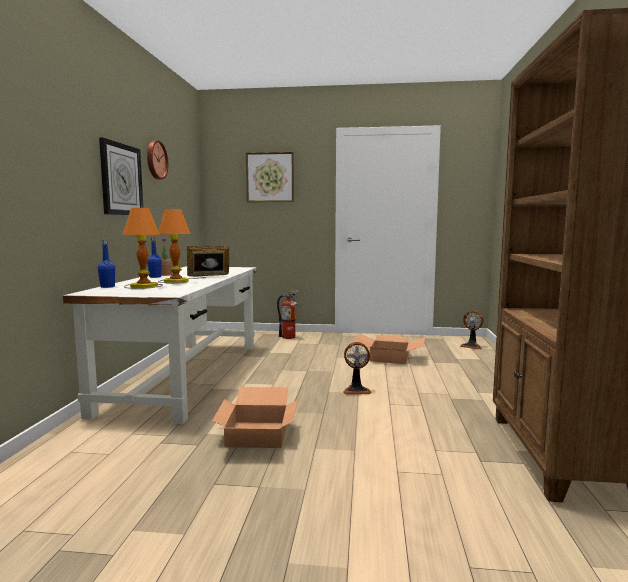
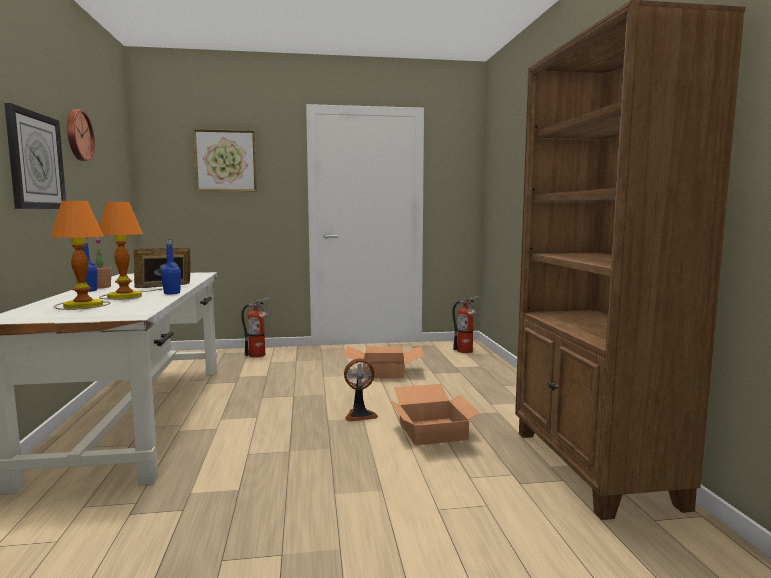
camera: 15 degrees left, 0 degrees up
blue bottle [98,240,115,288] -> blue bottle moved to [161,239,181,294]
cardboard box [212,387,297,448] -> cardboard box moved to [390,384,480,446]
fan [460,310,483,349] -> fire extinguisher [453,296,479,353]

